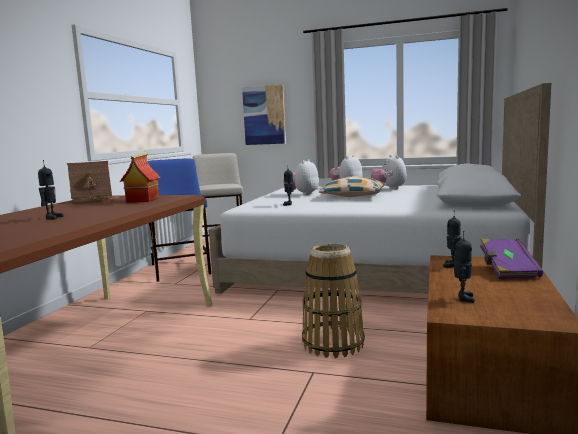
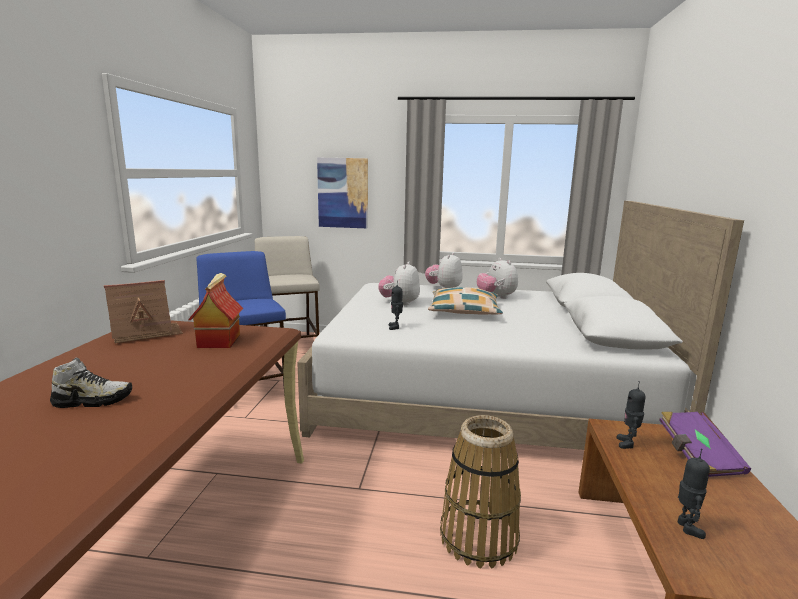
camera: 10 degrees left, 5 degrees up
toy robot [38,160,64,220] -> shoe [50,358,132,408]

